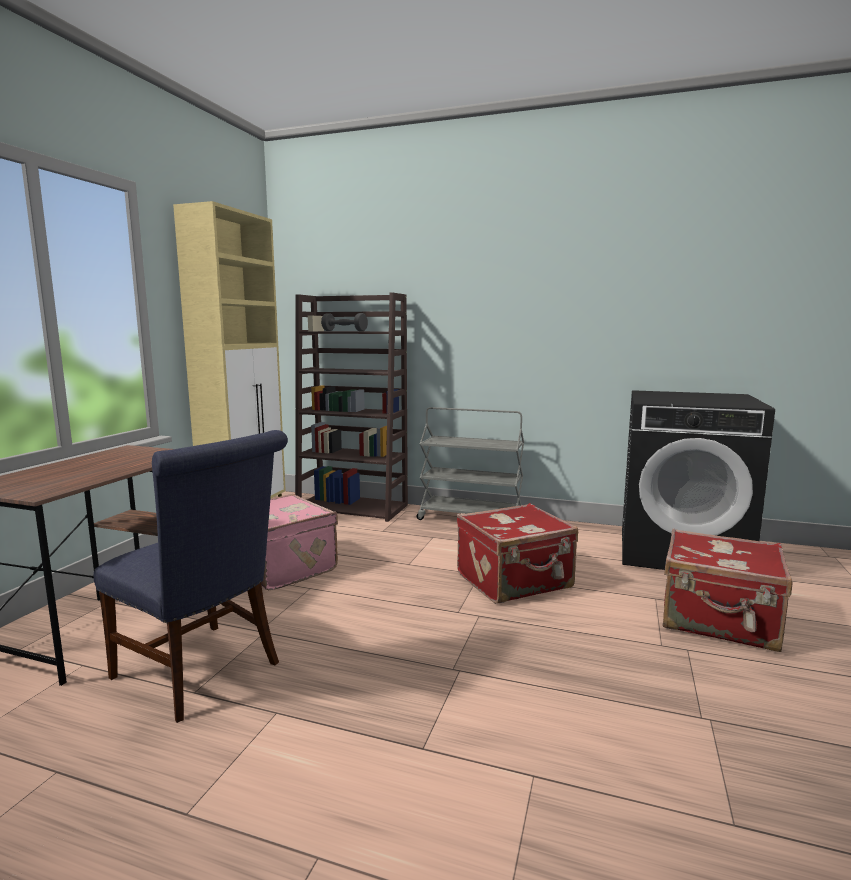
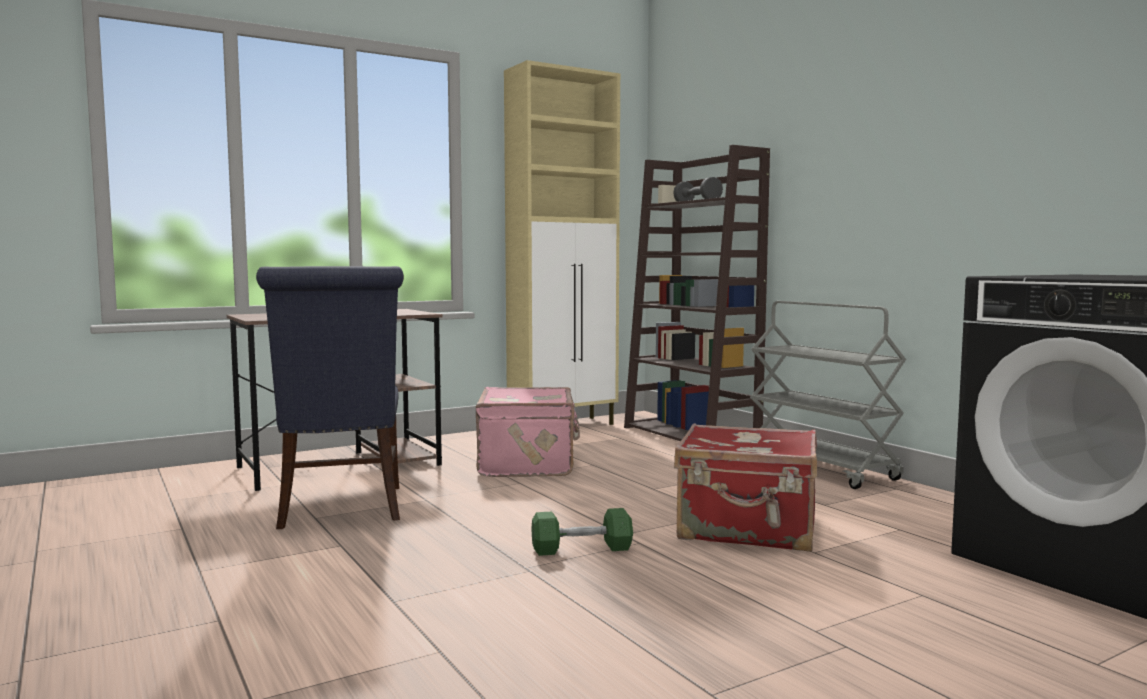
camera: 40 degrees right, 5 degrees down
red suitcase [662,529,792,652] -> none
none -> green dumbbell [531,508,633,556]

